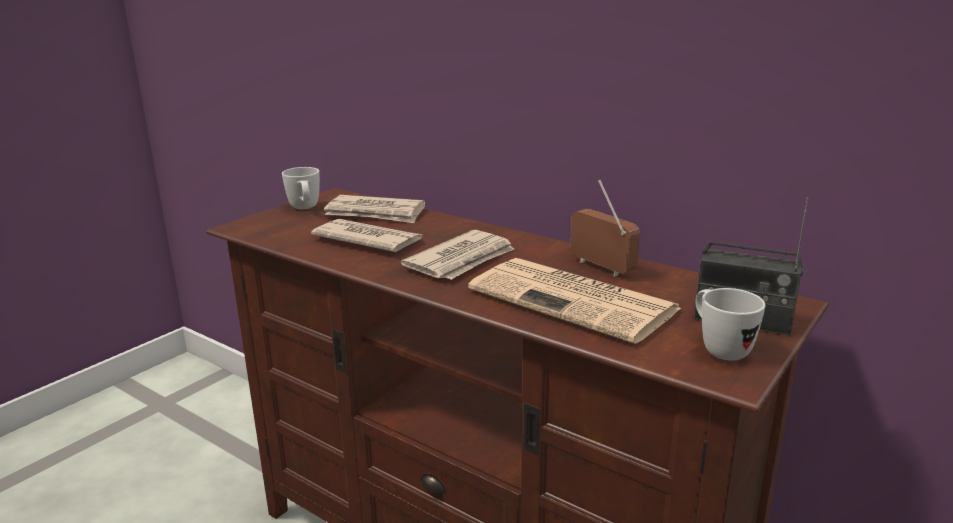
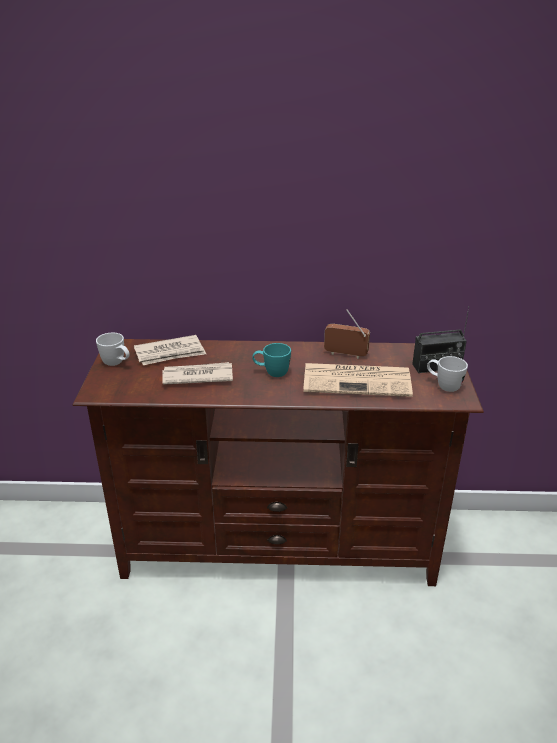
camera: 35 degrees left, 10 degrees up
newspaper [401,230,514,280] -> turquoise mug [252,343,291,377]

